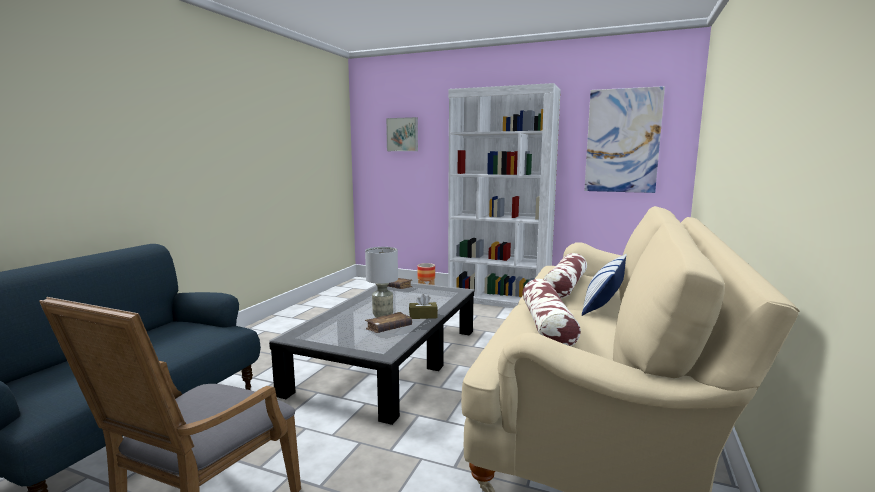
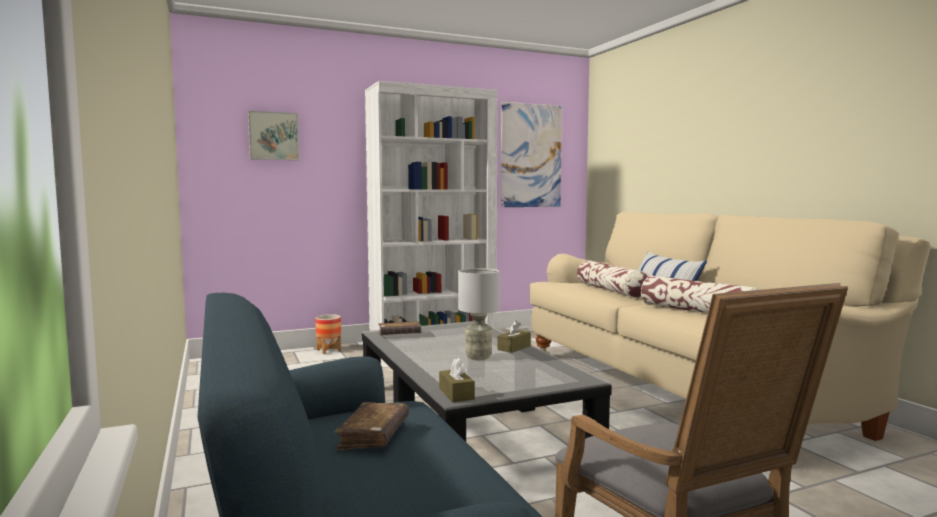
camera: 45 degrees left, 5 degrees down
brown book [365,312,412,333] -> brown book moved to [334,402,409,450]
none -> brown tissue box [439,358,475,402]

